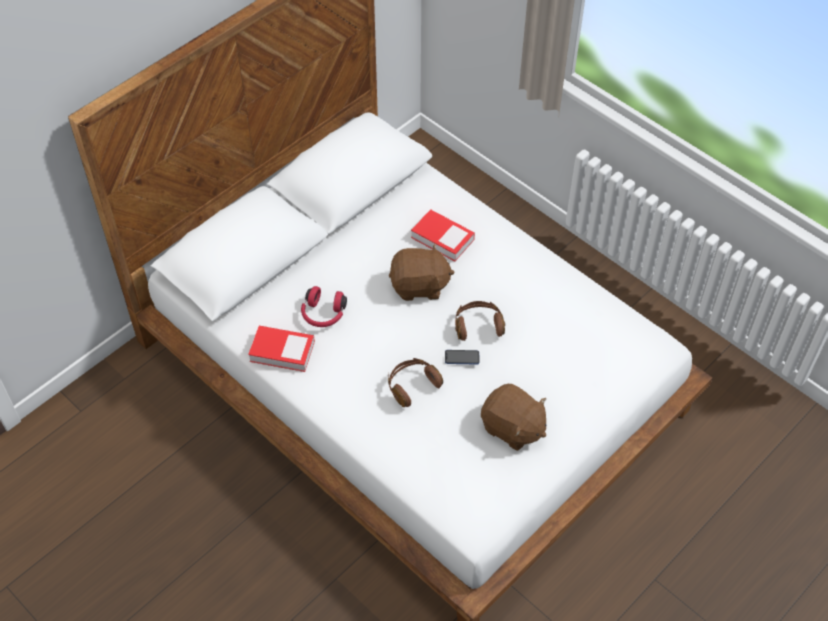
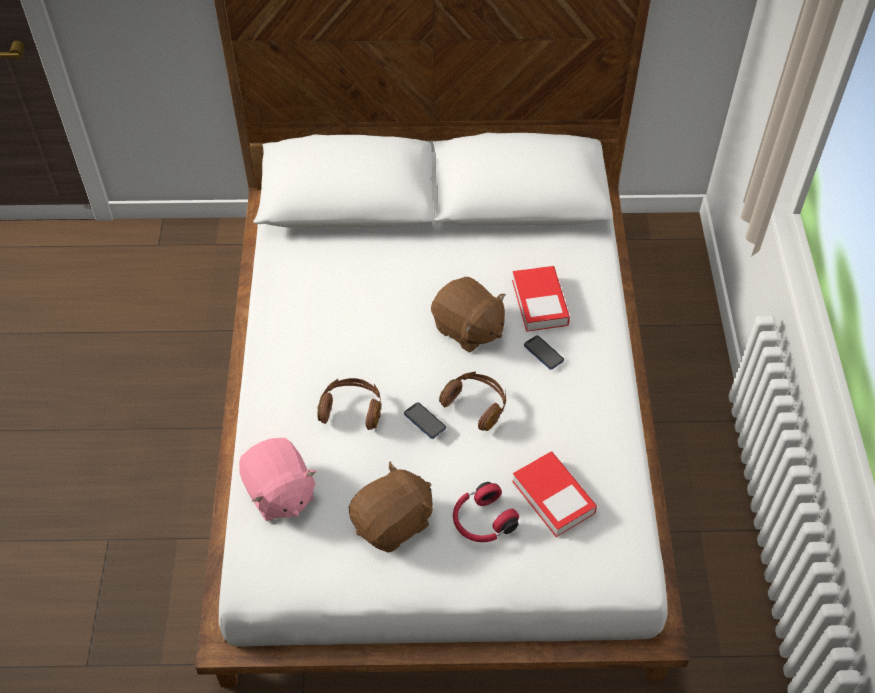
camera: 45 degrees right, 0 degrees up
book [248,326,315,372] -> book moved to [512,451,597,537]
red headphones [301,286,347,327] -> red headphones moved to [453,482,519,542]
brown plush toy [481,384,547,451] -> brown plush toy turned 120 degrees counterclockwise [349,462,433,552]
none -> pink plush toy [239,438,317,521]
none -> phone [524,336,564,370]

